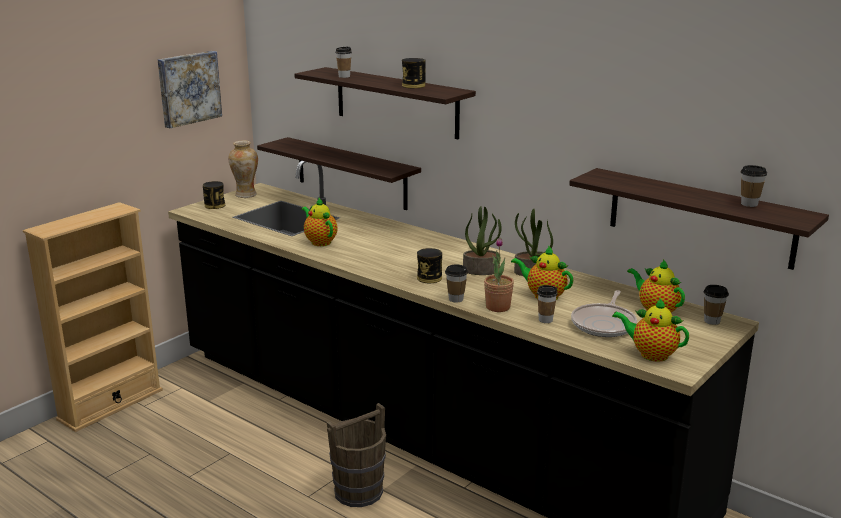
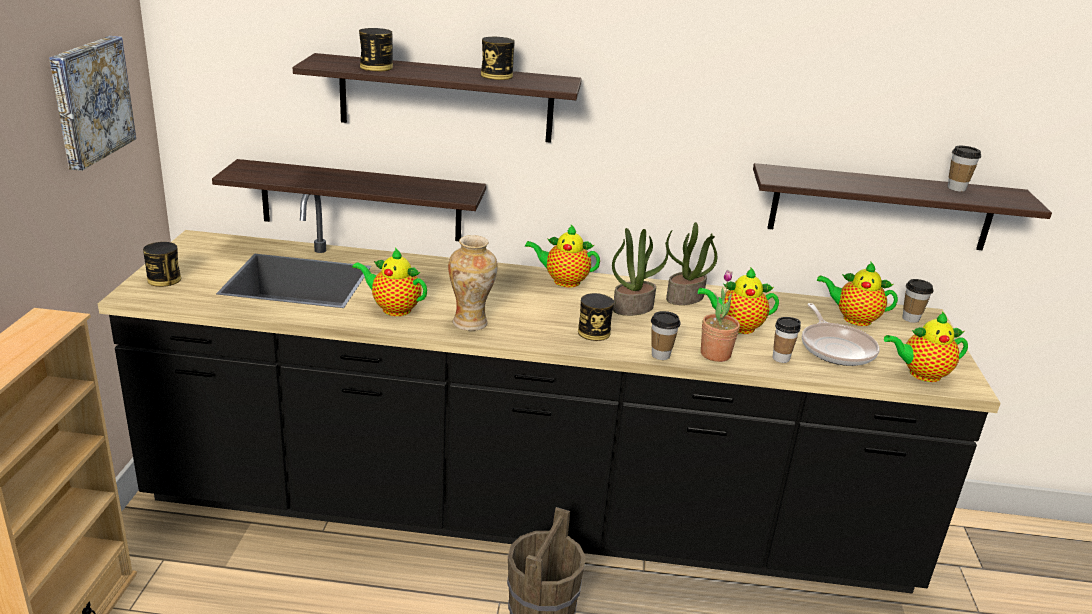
camera: 35 degrees left, 5 degrees up
vase [228,140,258,198] -> vase moved to [448,235,498,331]
cup [336,47,352,78] -> can [359,28,393,71]
none -> teapot [525,225,600,288]

